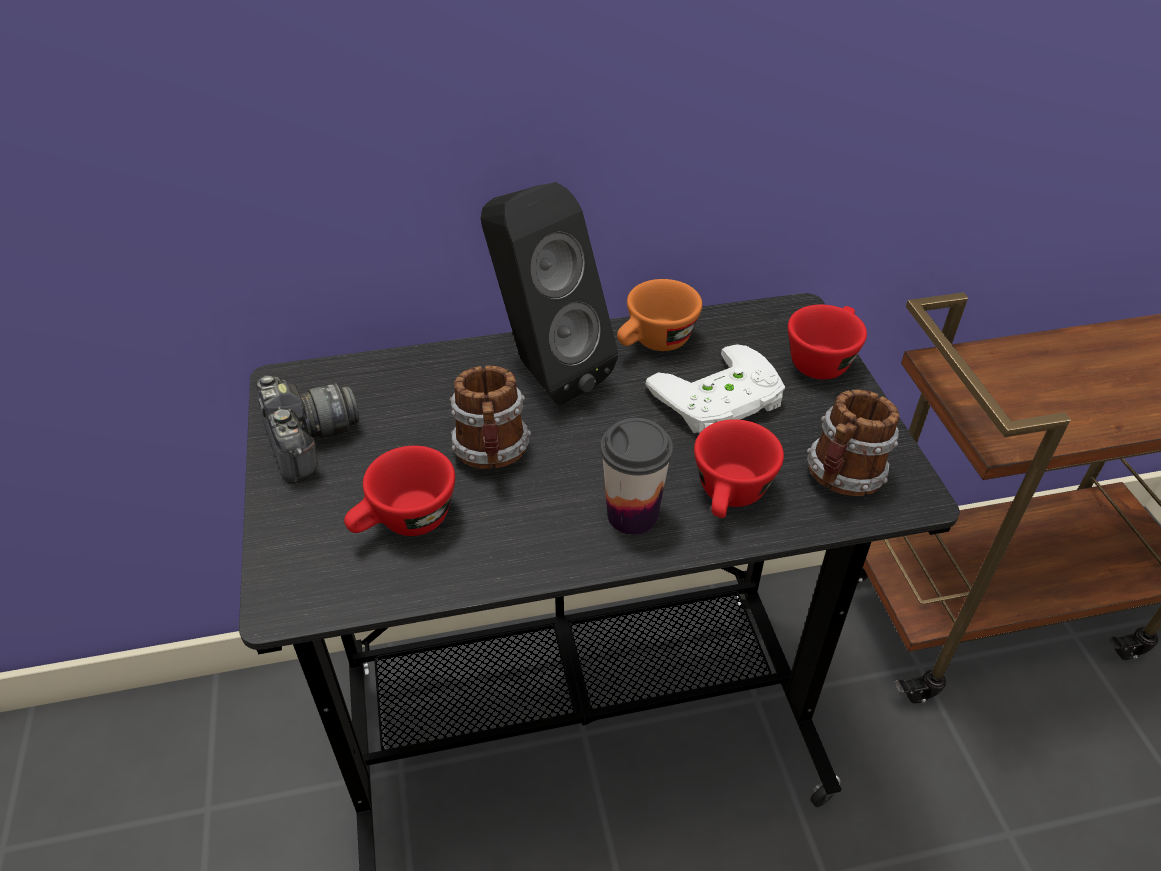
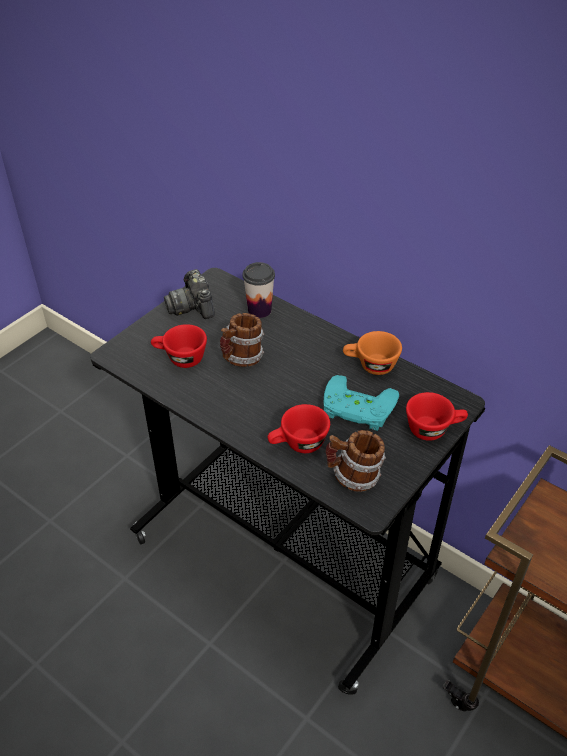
camera: 50 degrees right, 0 degrees up
camera [257,375,359,484] -> camera turned 135 degrees clockwise [164,269,215,319]
black speaker [480,182,618,405] -> none
cup [600,418,673,535] -> cup moved to [243,262,275,318]
white game controller [646,344,785,434] -> turquoise game controller [324,375,399,431]

